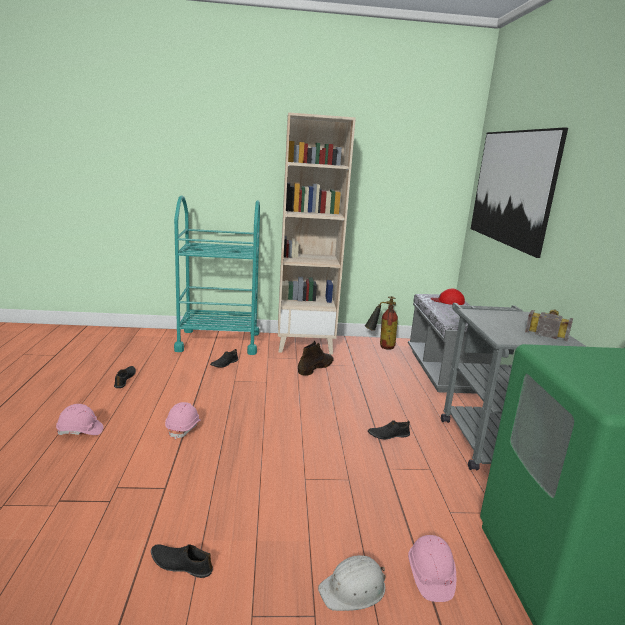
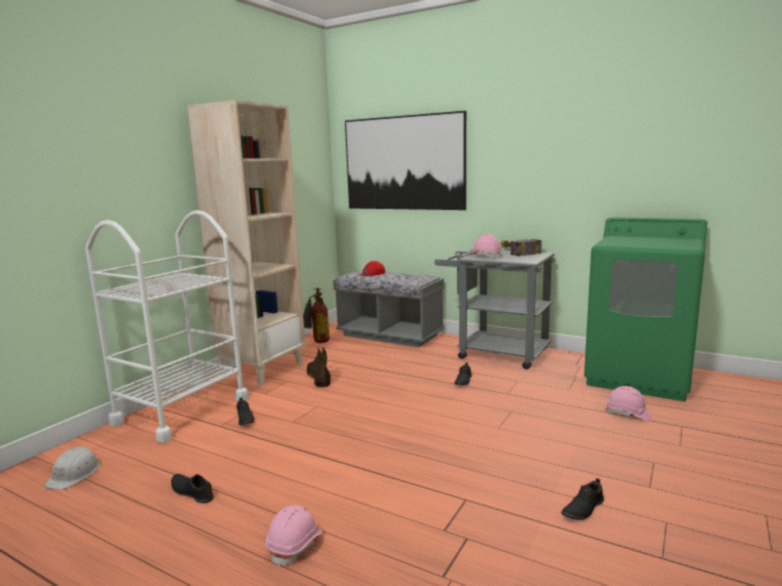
camera: 55 degrees left, 5 degrees down
pink hard hat [165,402,201,440] -> pink hard hat moved to [469,234,502,258]
turquoise cart [174,196,260,355] -> white cart [85,210,249,443]
white hard hat [318,555,385,611] -> white hard hat moved to [44,446,100,490]

